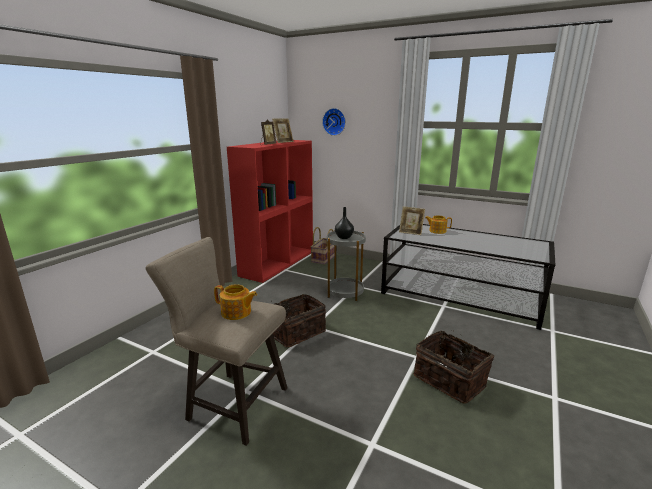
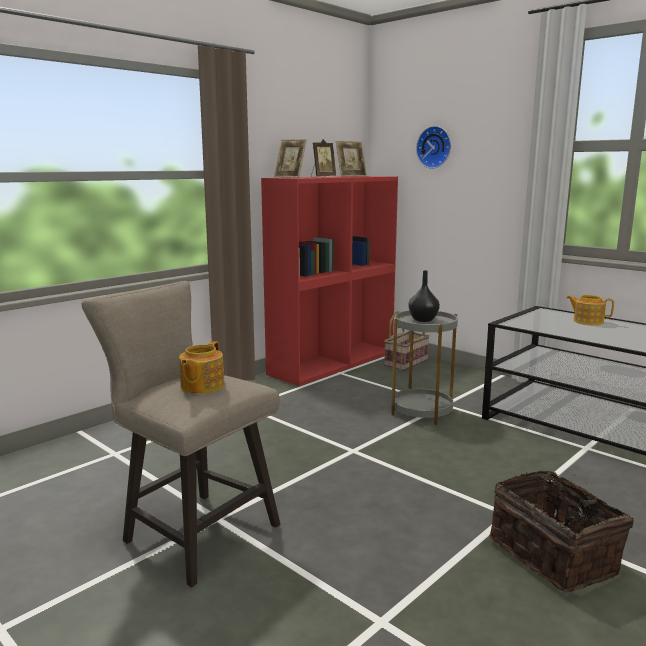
camera: 15 degrees right, 5 degrees down
teapot [214,284,257,320] -> teapot turned 75 degrees clockwise [179,341,225,394]
basket [271,294,326,347] -> none
picture frame [399,206,425,235] -> picture frame moved to [274,139,307,178]

